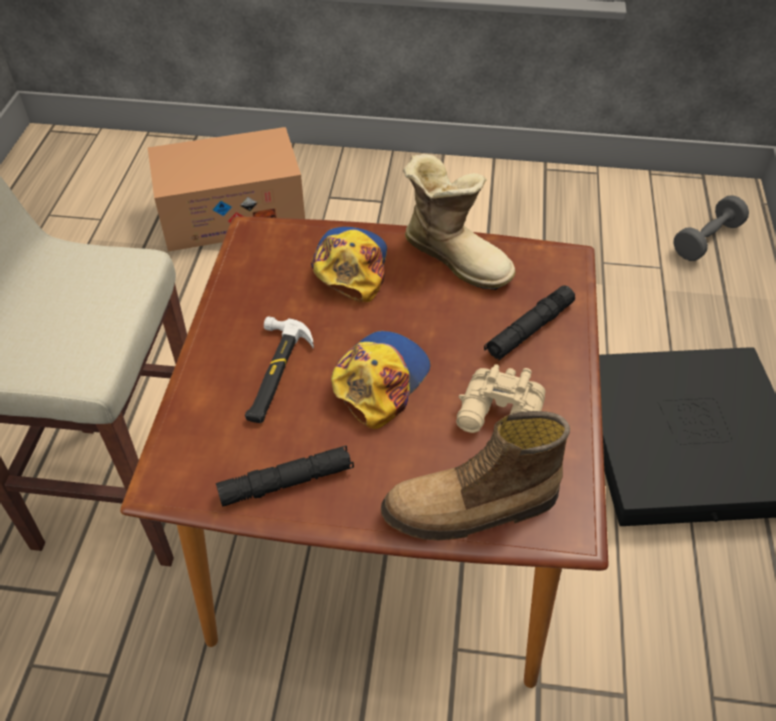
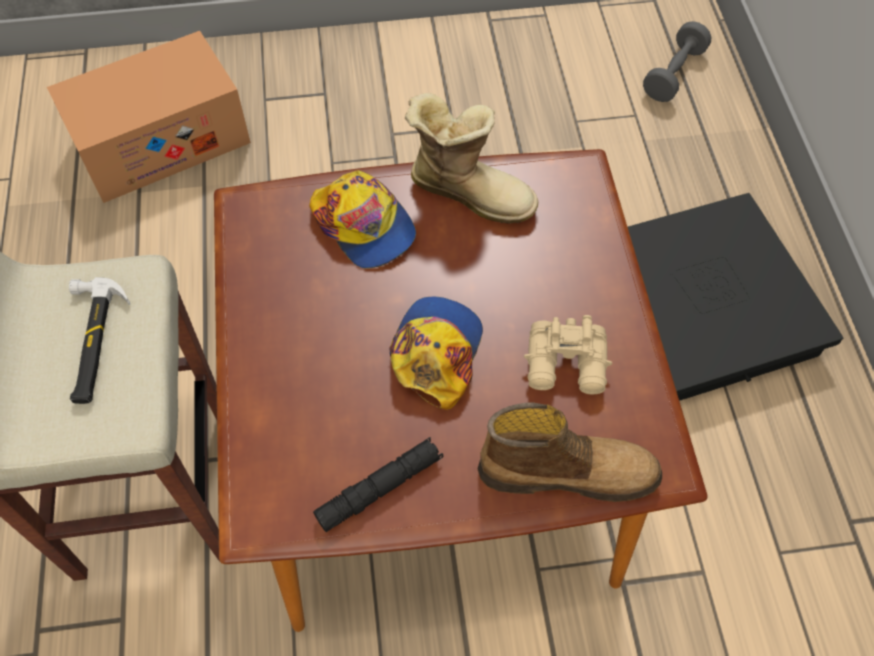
camera: 15 degrees left, 10 degrees up
hammer [245,316,314,423] -> hammer moved to [69,277,130,404]
cap [311,227,387,302] -> cap turned 150 degrees clockwise [309,170,416,268]
boot [381,411,570,540] -> boot turned 150 degrees counterclockwise [478,402,662,502]
black flashlight [484,285,575,361] -> none

